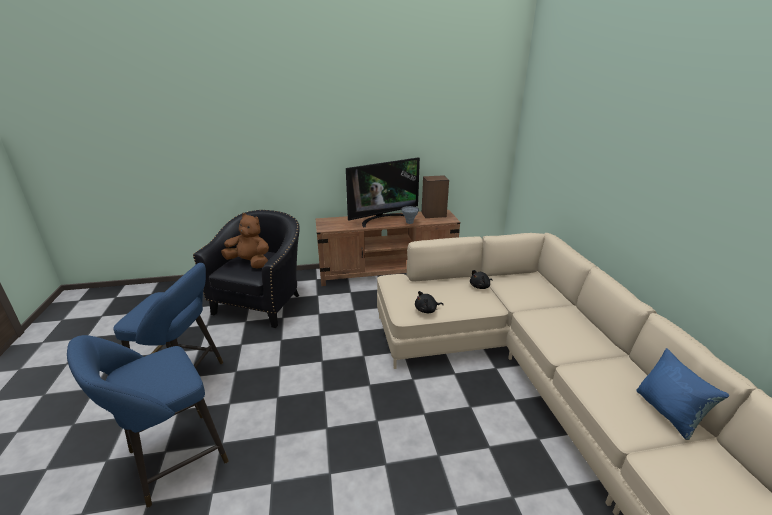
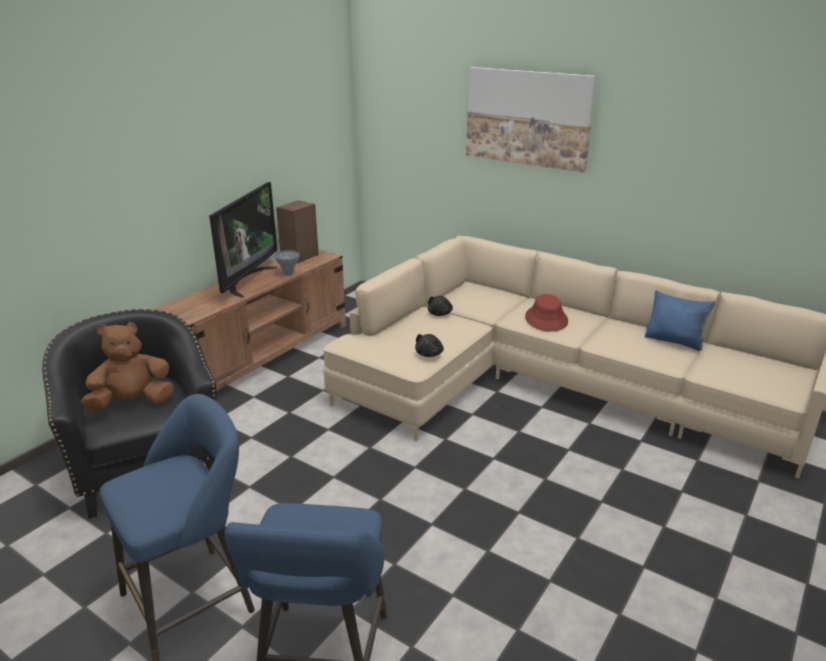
camera: 45 degrees left, 0 degrees up
none -> picture [466,67,597,172]
none -> red hat [525,294,568,332]

